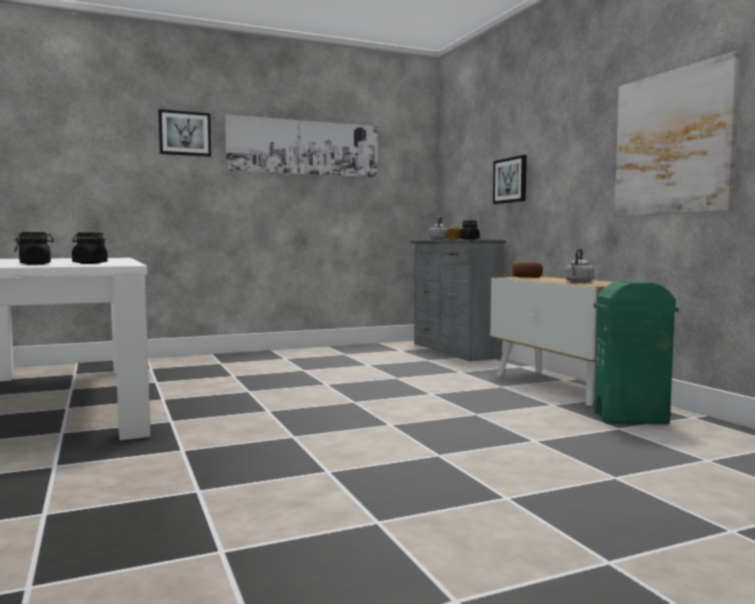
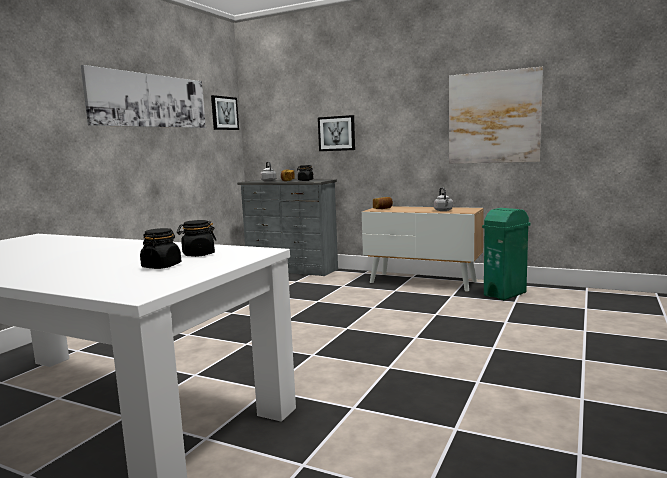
camera: 40 degrees left, 5 degrees up
picture [158,109,211,157] -> picture moved to [211,95,239,130]

